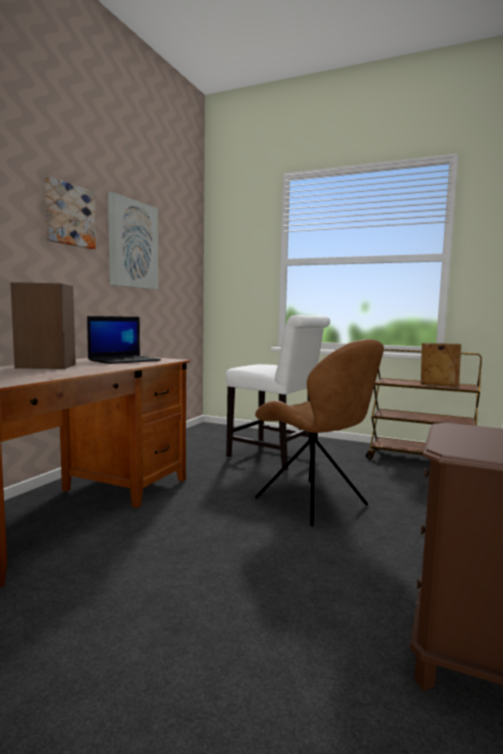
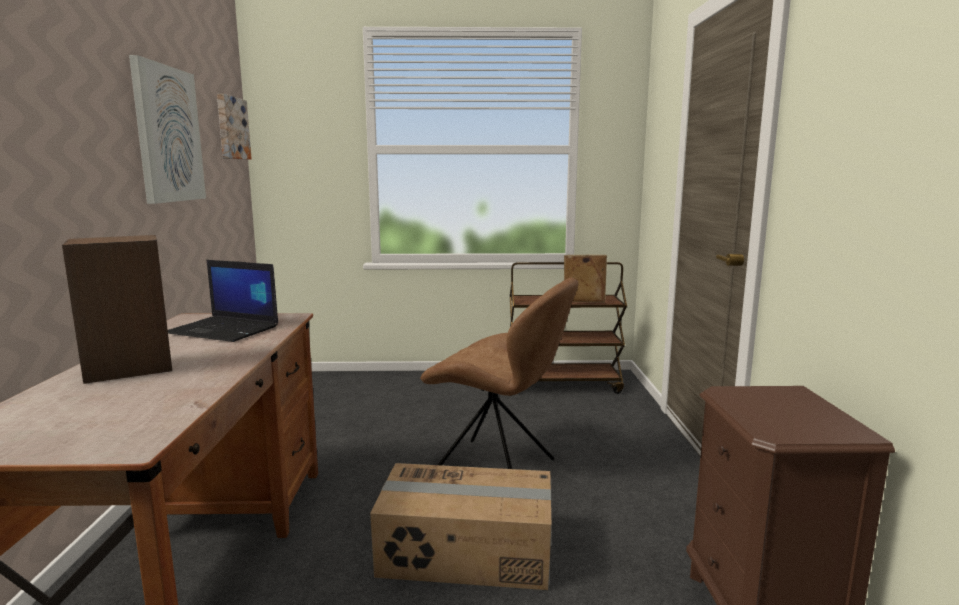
camera: 25 degrees left, 5 degrees up
picture [45,176,96,249] -> picture moved to [217,94,252,160]
laptop [87,316,161,364] -> laptop turned 90 degrees clockwise [168,260,278,342]
white chair [226,315,330,470] -> none
none -> cardboard box [370,463,551,590]

